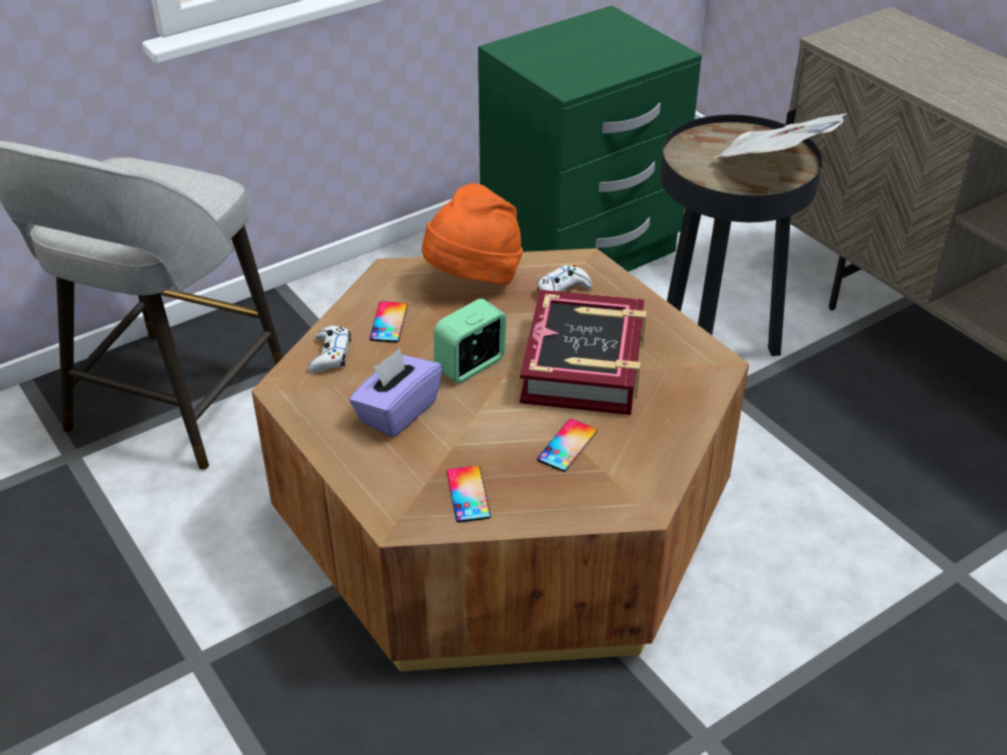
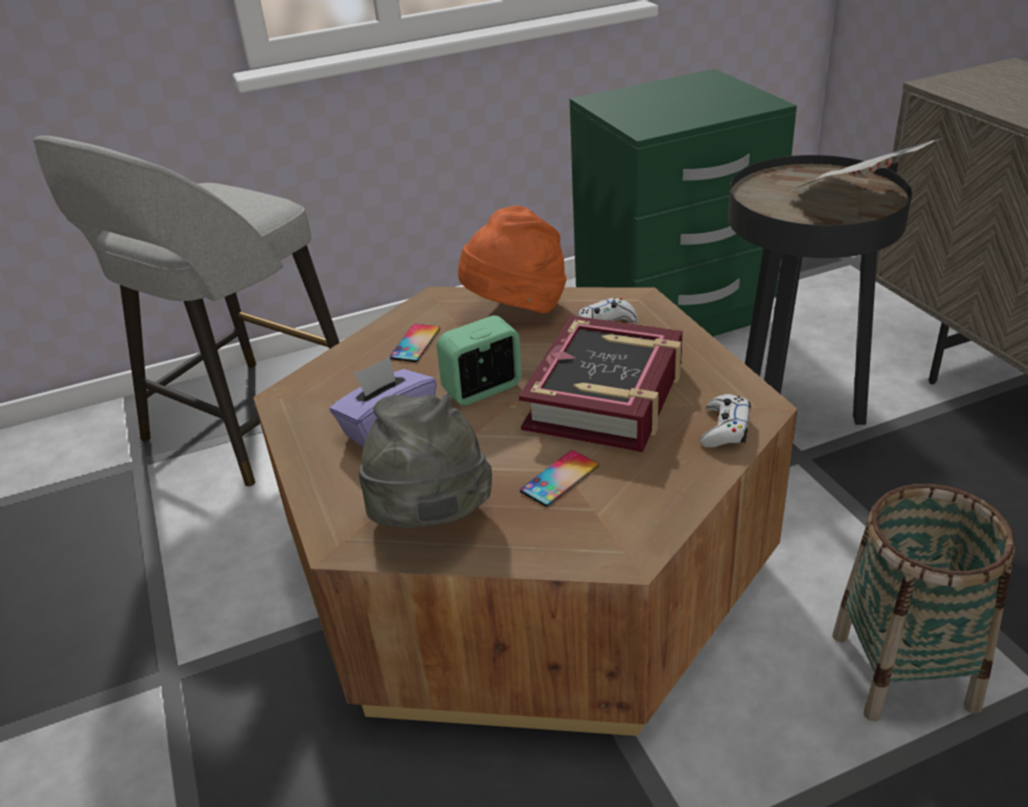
camera: 15 degrees right, 5 degrees down
white game controller [308,326,351,373] -> white game controller moved to [700,394,751,448]
phone [447,466,491,523] -> grey hat [359,394,492,528]
none -> basket [832,484,1015,722]

